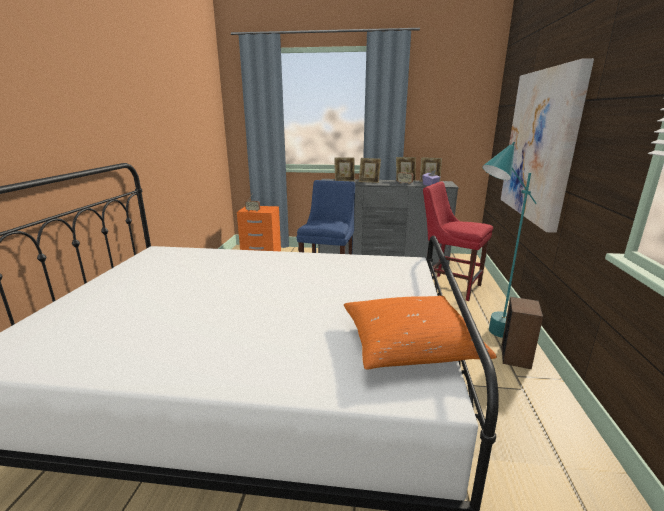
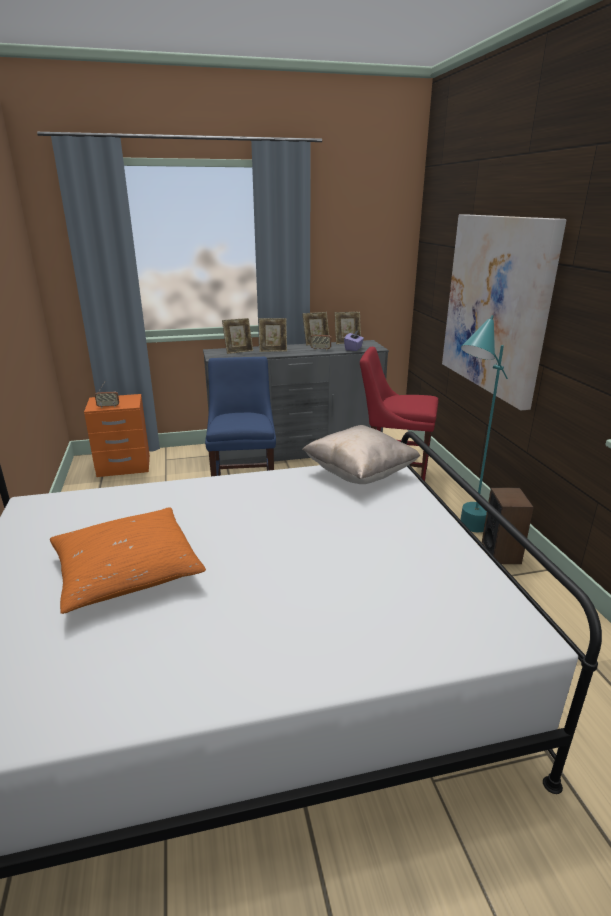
camera: 20 degrees left, 5 degrees up
orange pillow [344,296,497,369] -> orange pillow moved to [50,507,206,614]
none -> beige pillow [302,425,420,484]

